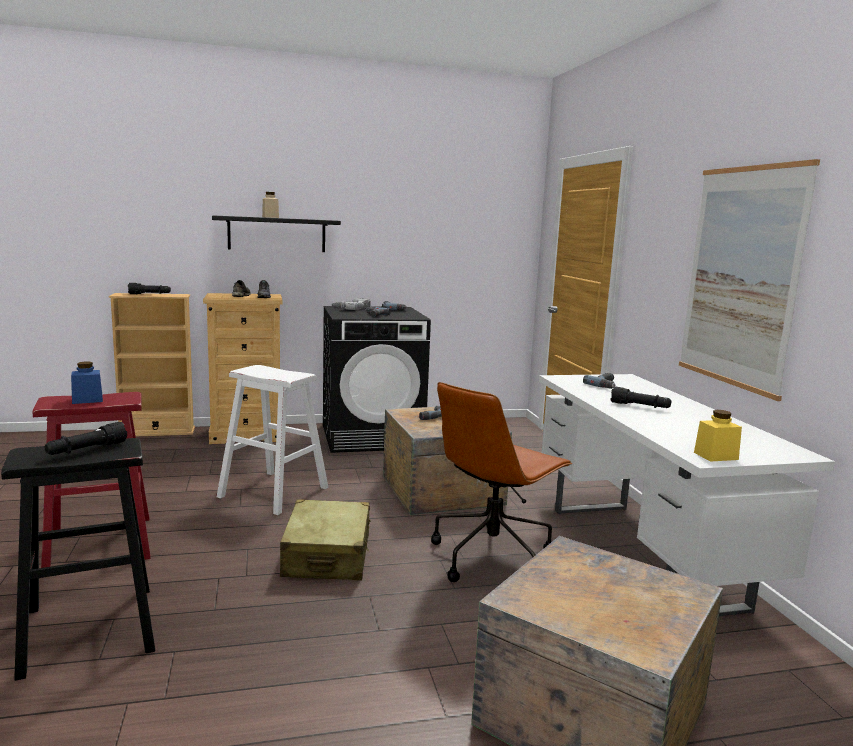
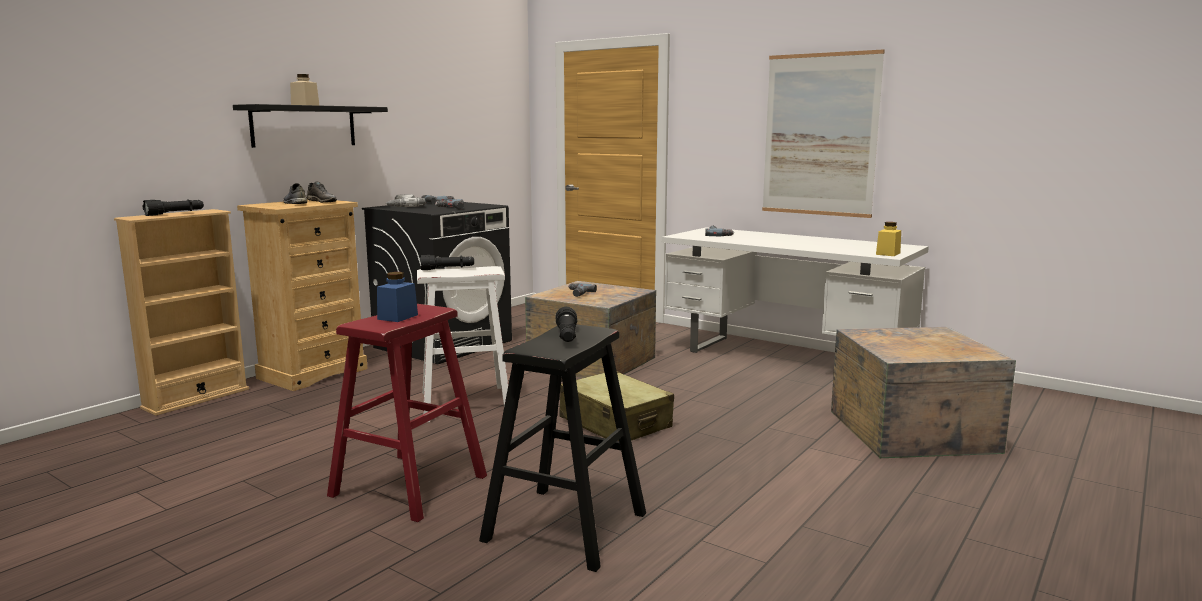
camera: 40 degrees left, 0 degrees up
brown office chair [431,382,573,582] -> none
black flashlight [611,386,671,408] -> black flashlight moved to [420,255,474,270]

